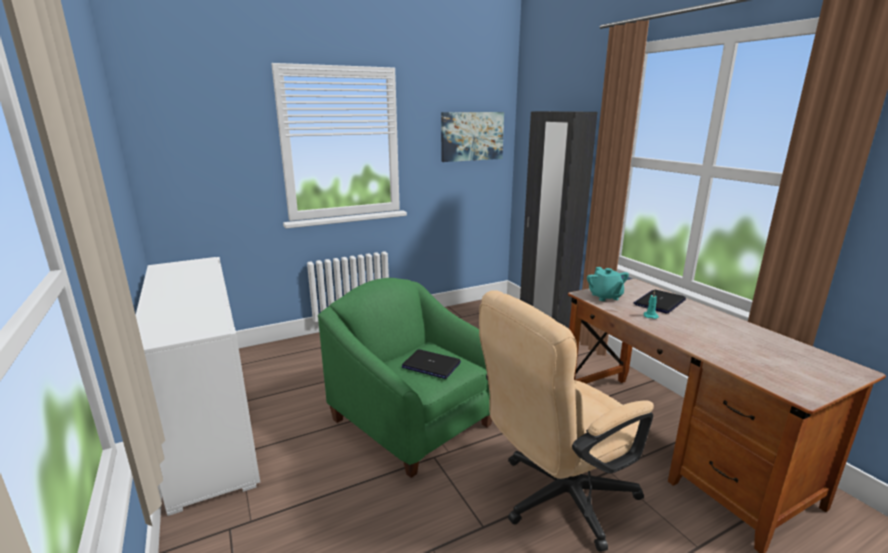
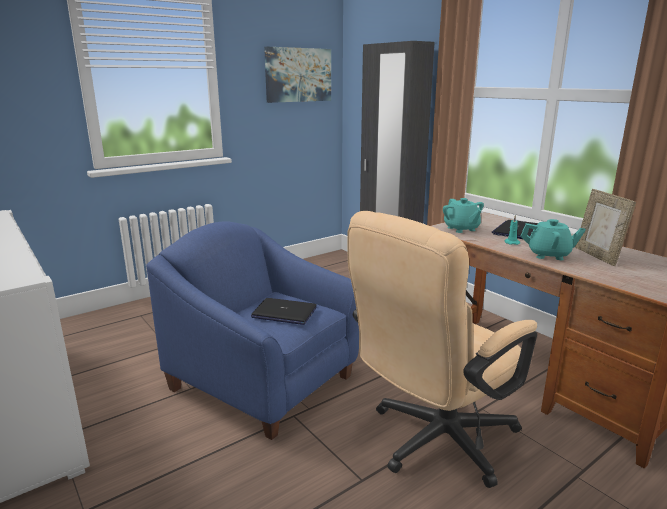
camera: 10 degrees left, 0 degrees up
green armchair [318,278,492,478] -> blue armchair [146,221,359,440]
none -> turquoise teapot [521,219,586,260]
none -> picture frame [575,189,636,266]

